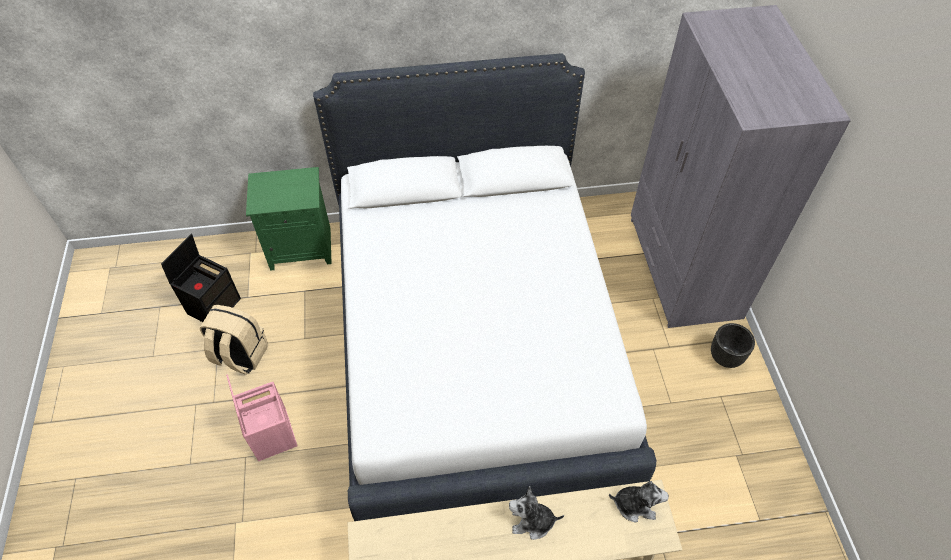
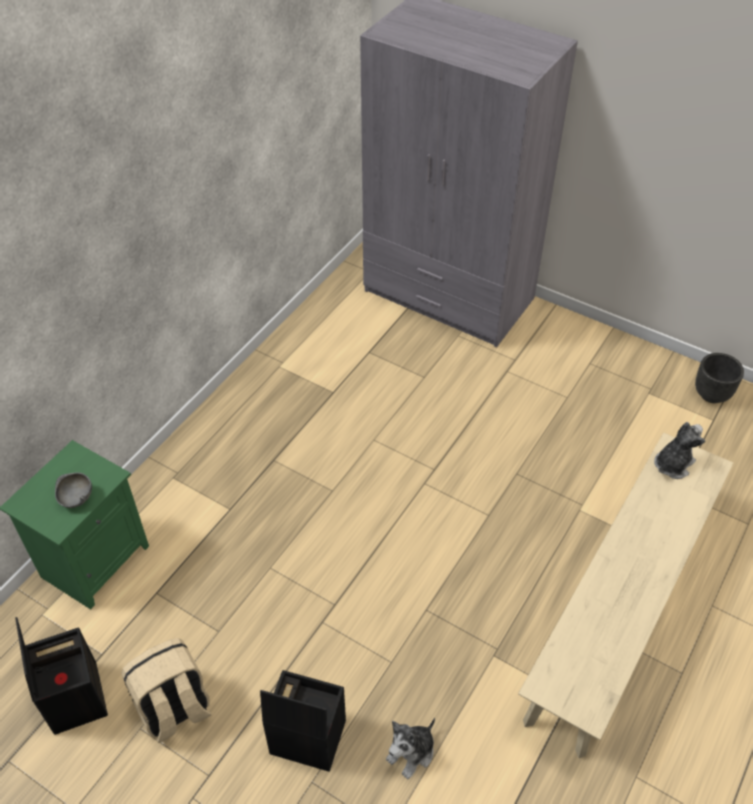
camera: 50 degrees left, 5 degrees down
pink storage box [226,374,298,461] -> black storage box [260,670,346,772]
white bed [313,54,656,521] -> none
plush toy [509,486,564,540] -> plush toy moved to [386,718,435,779]
black planter [711,323,755,368] -> black planter moved to [695,353,744,403]
none -> grey bowl [55,472,92,508]

